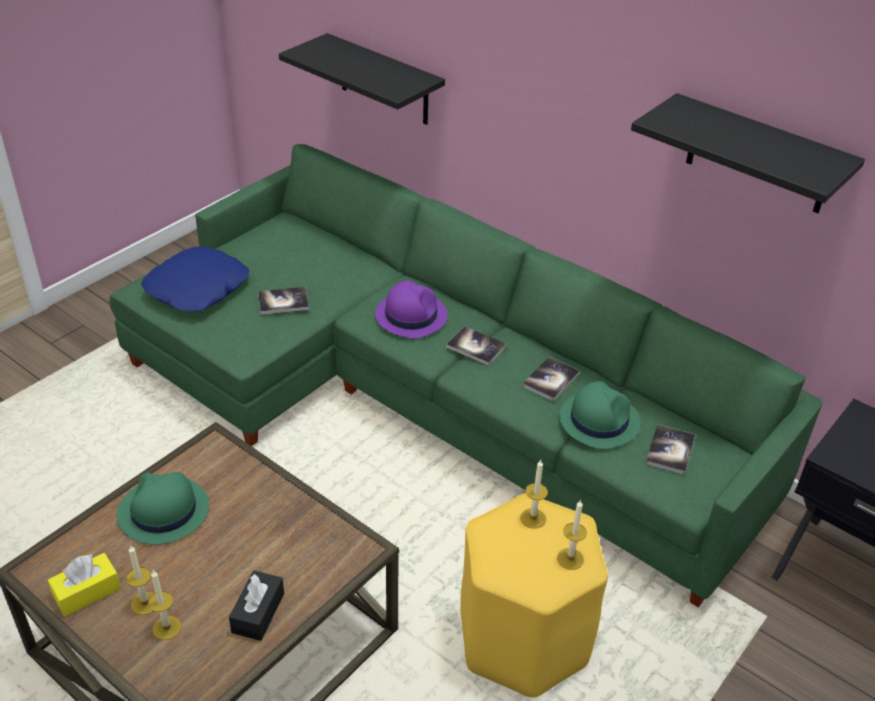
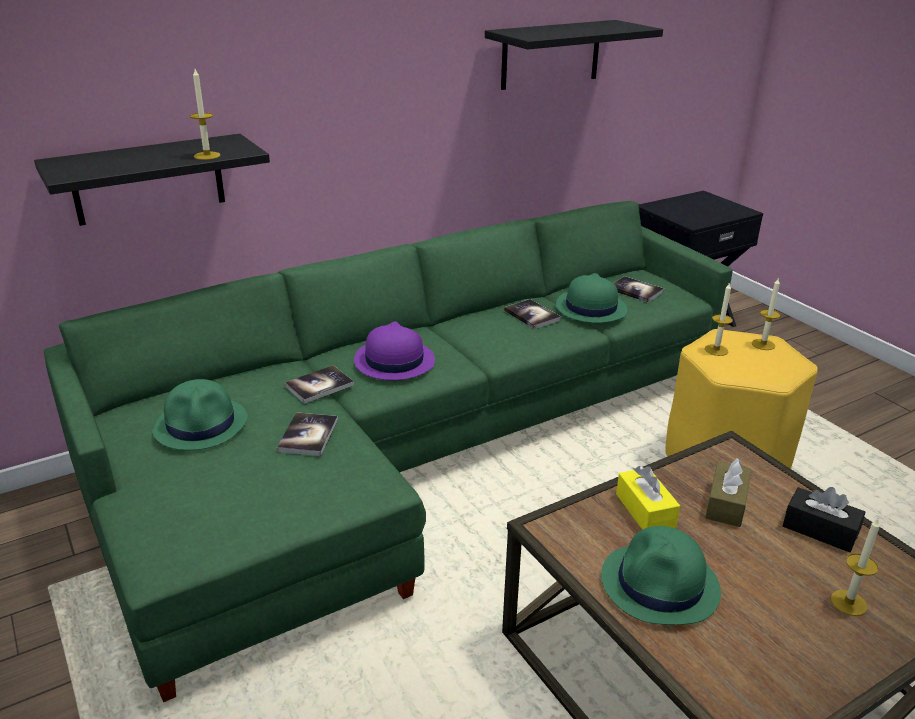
camera: 70 degrees left, 10 degrees down
yellow tissue box [48,553,121,616] -> yellow tissue box moved to [616,466,680,530]
candle [126,545,155,615] -> candle moved to [190,69,221,160]
blue pillow [141,246,249,312] -> none
book [446,326,507,366] -> book moved to [285,365,354,404]
none -> green hat [153,379,248,450]
none -> brown tissue box [705,458,751,527]

